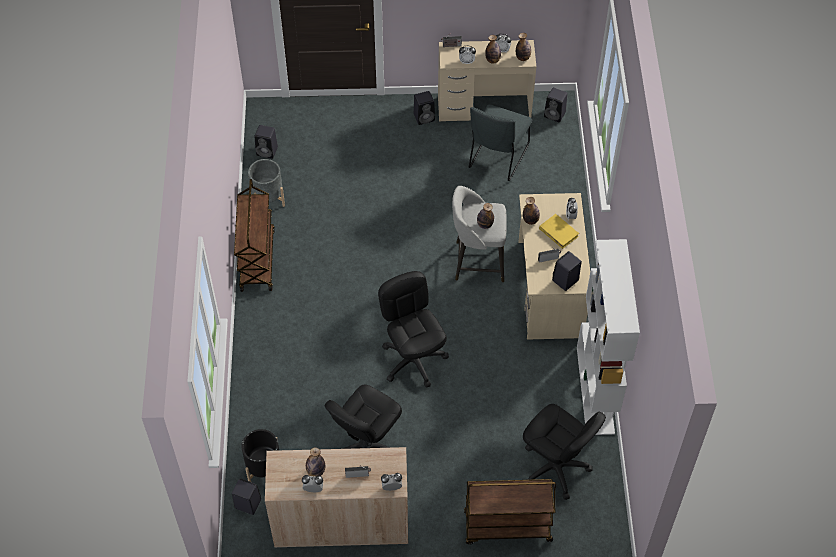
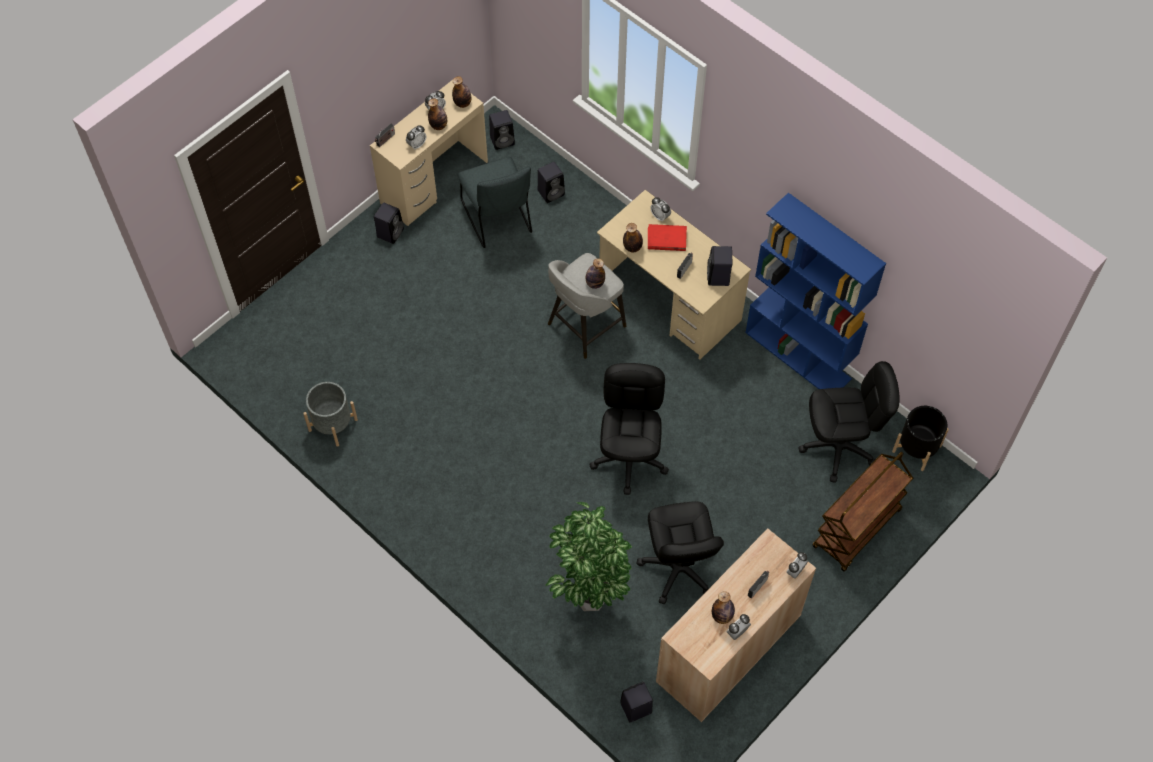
camera: 45 degrees left, 5 degrees up
brown cart [234,179,275,292] -> none
black planter [241,429,279,482] -> black planter moved to [892,406,949,471]
black speaker [255,125,278,159] -> black speaker moved to [538,162,565,203]
black office chair [378,271,449,387] -> black office chair turned 75 degrees clockwise [589,363,669,495]
yellow book [539,214,579,249] -> red book [648,224,687,251]
white bookcase [577,239,640,435] -> blue bookcase [745,193,886,389]
none -> potted plant [546,502,632,611]

